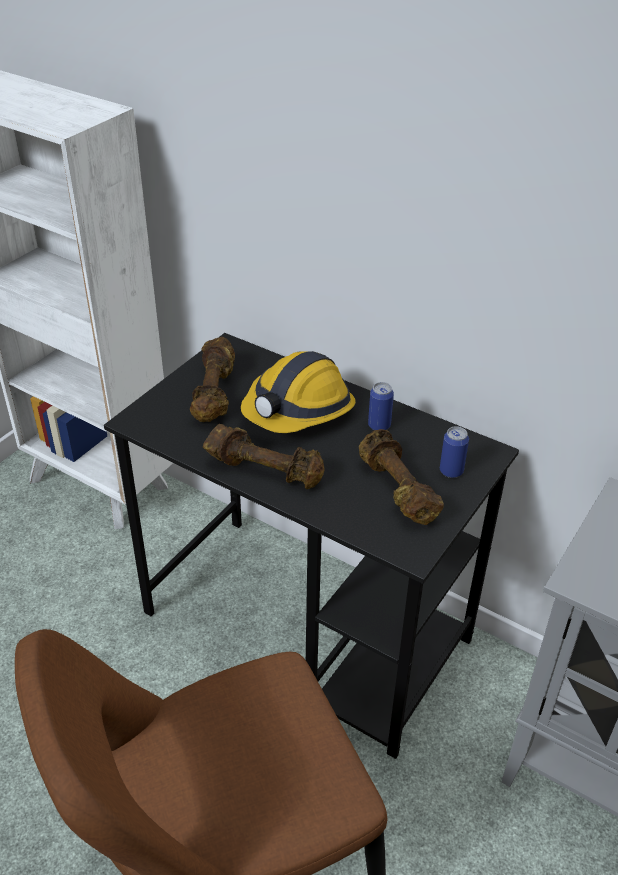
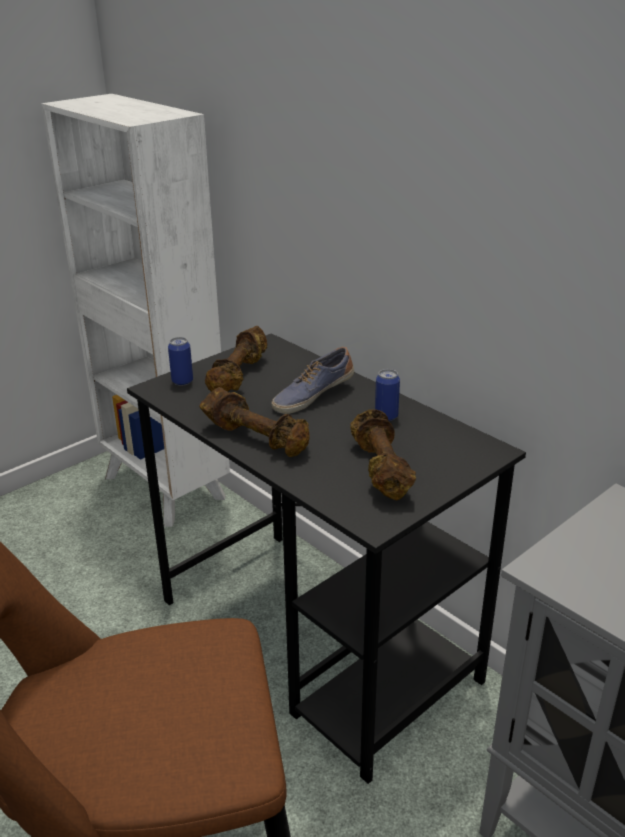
camera: 15 degrees right, 10 degrees down
hard hat [241,351,356,433] -> shoe [271,347,354,414]
can [440,426,469,478] -> can moved to [168,337,193,386]

